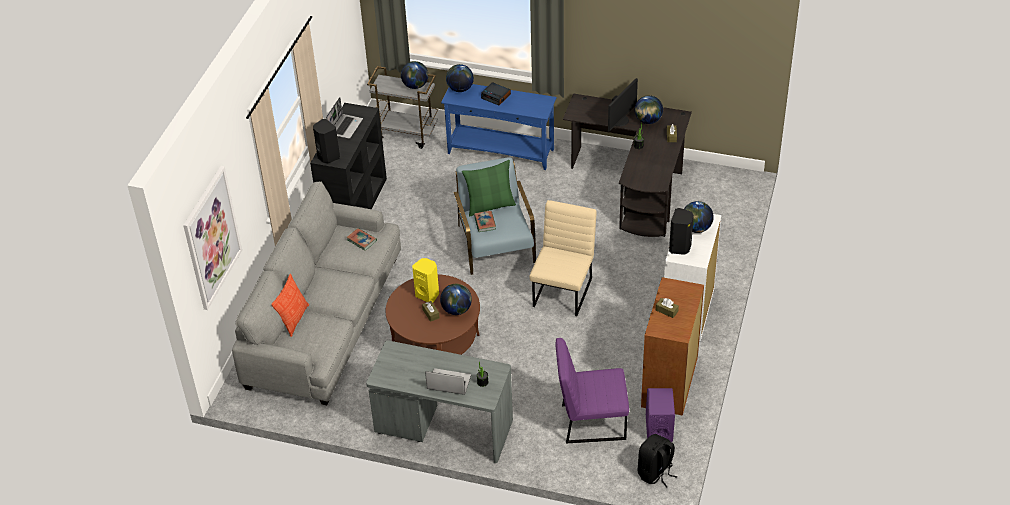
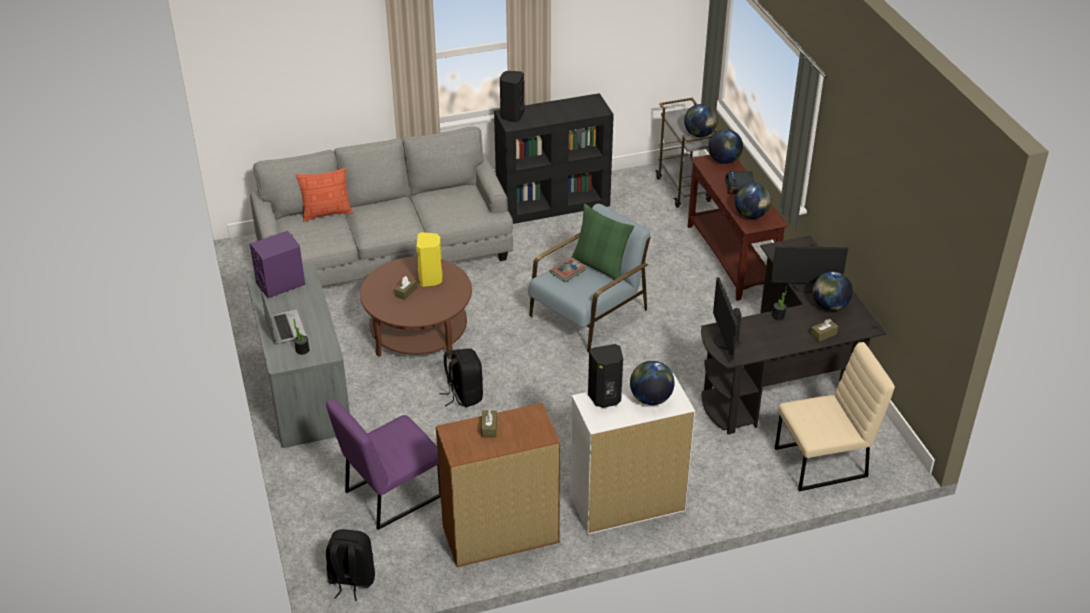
camera: 55 degrees right, 5 degrees down
picture [183,166,242,310] -> none
laptop [326,97,363,139] -> none
book [346,228,377,250] -> none
globe [440,284,472,315] -> globe moved to [735,183,771,219]
blue console table [441,84,557,170] -> brown console table [688,155,788,301]
beige chair [530,200,596,316] -> beige chair moved to [775,342,895,491]
purple chair [555,338,629,443] -> purple chair turned 90 degrees counterclockwise [326,399,441,530]
purple speaker [646,388,675,442] -> purple speaker moved to [250,231,305,298]
none -> black backpack [440,349,483,407]
none -> monitor [713,277,742,361]

